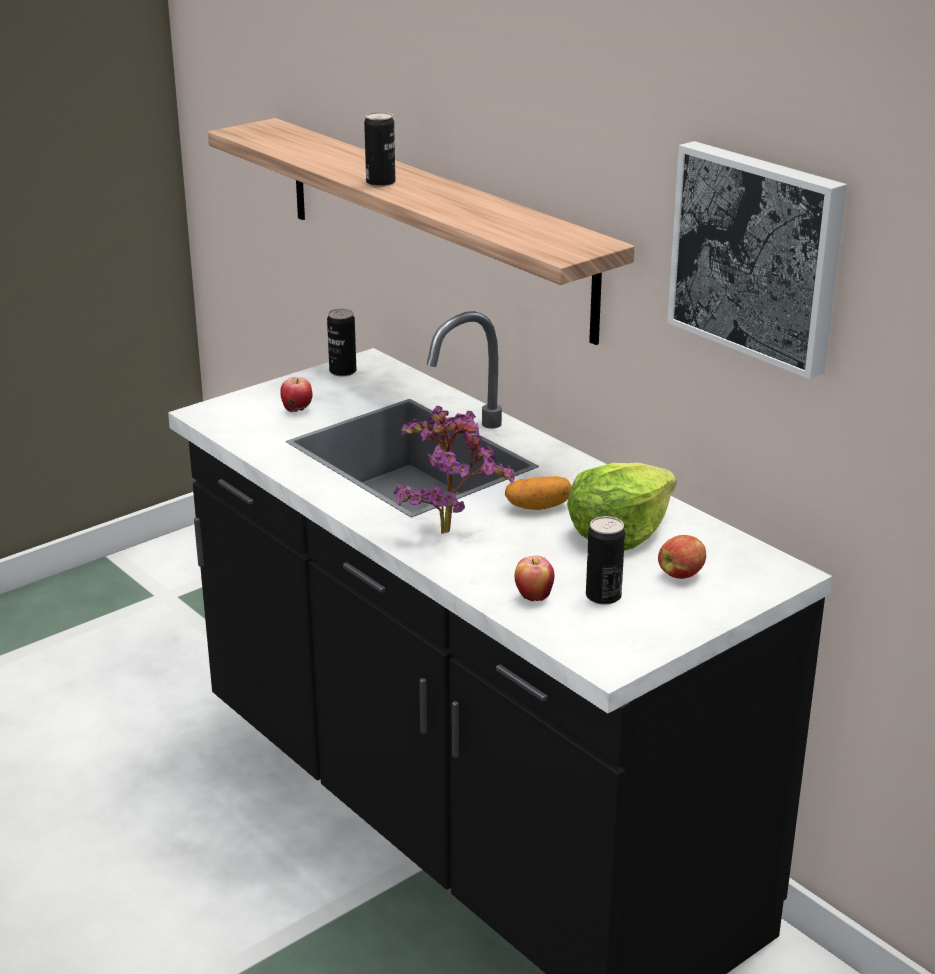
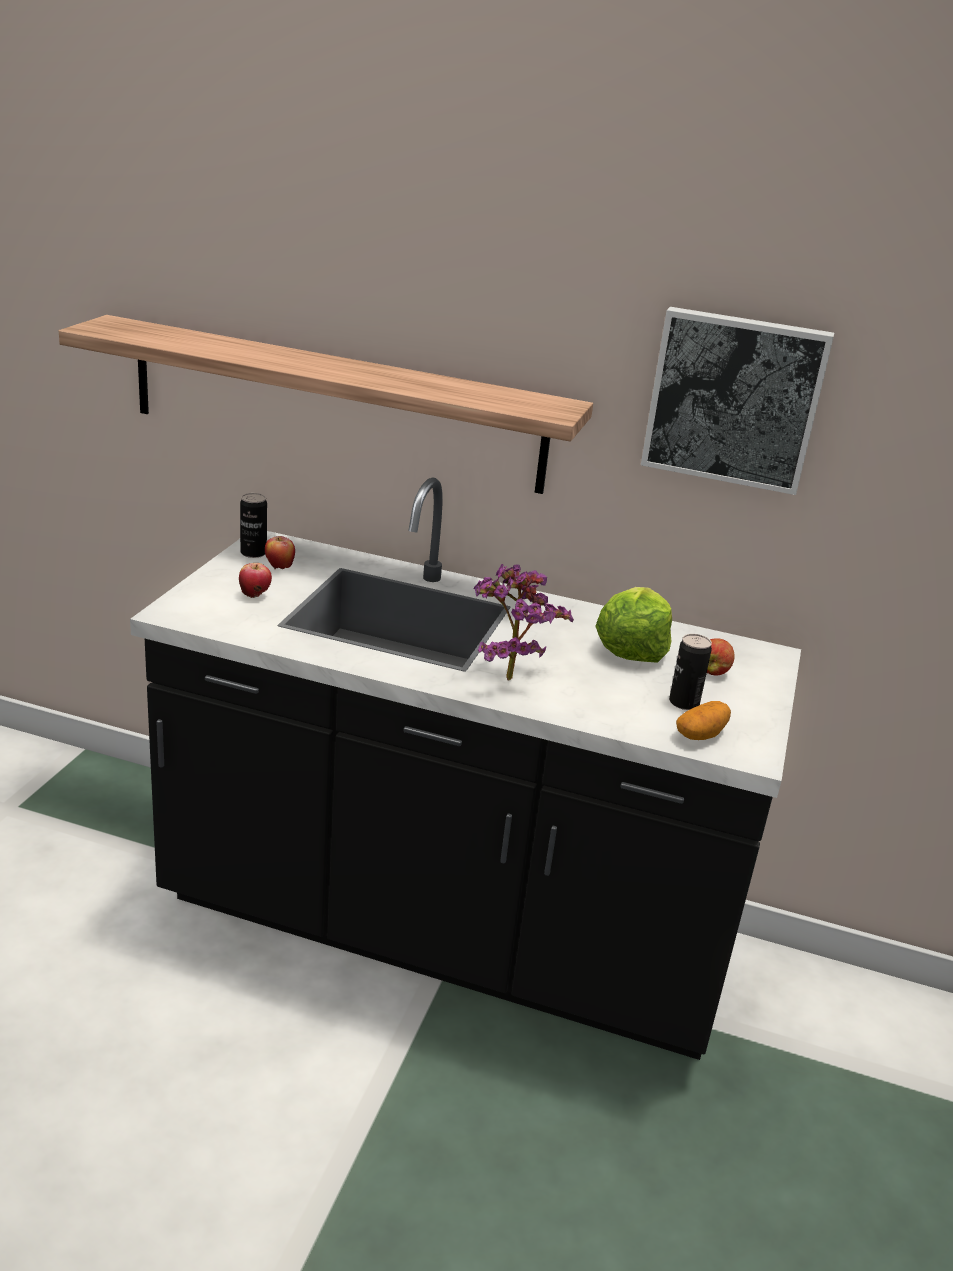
camera: 35 degrees left, 0 degrees up
can [364,112,395,187] -> none
potato [505,476,572,510] -> potato moved to [676,701,731,740]
apple [514,556,554,601] -> apple moved to [265,536,295,570]

